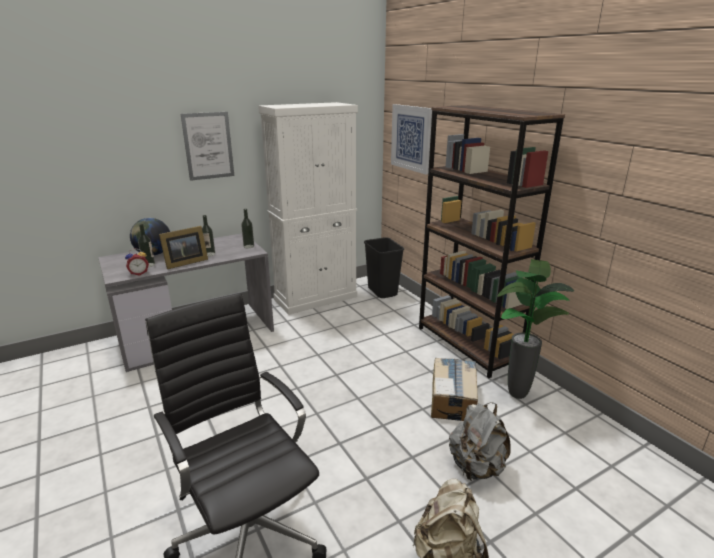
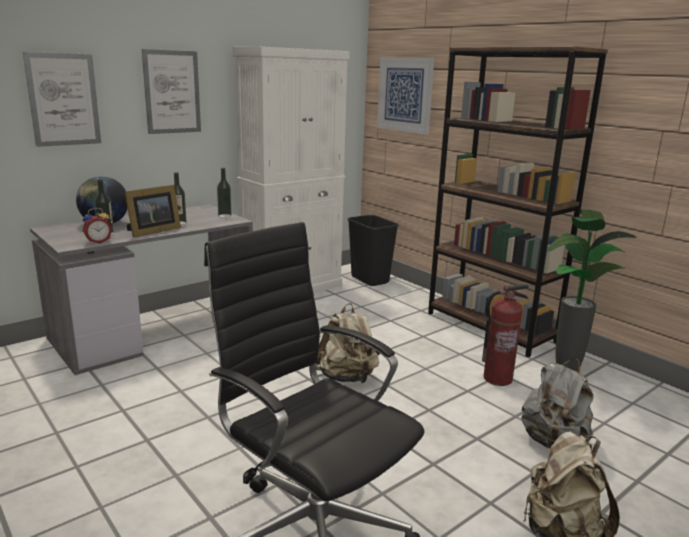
camera: 10 degrees left, 5 degrees down
cardboard box [431,358,478,421] -> fire extinguisher [482,284,529,386]
none -> picture [23,52,101,147]
none -> beige backpack [315,303,380,383]

